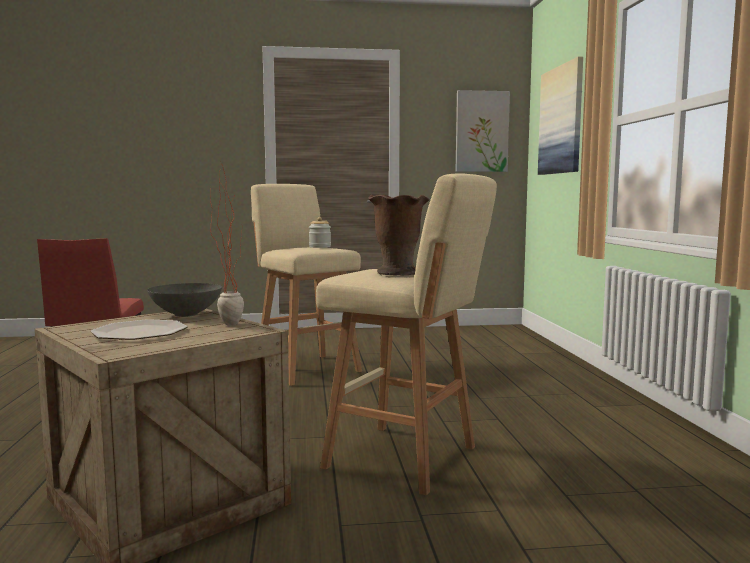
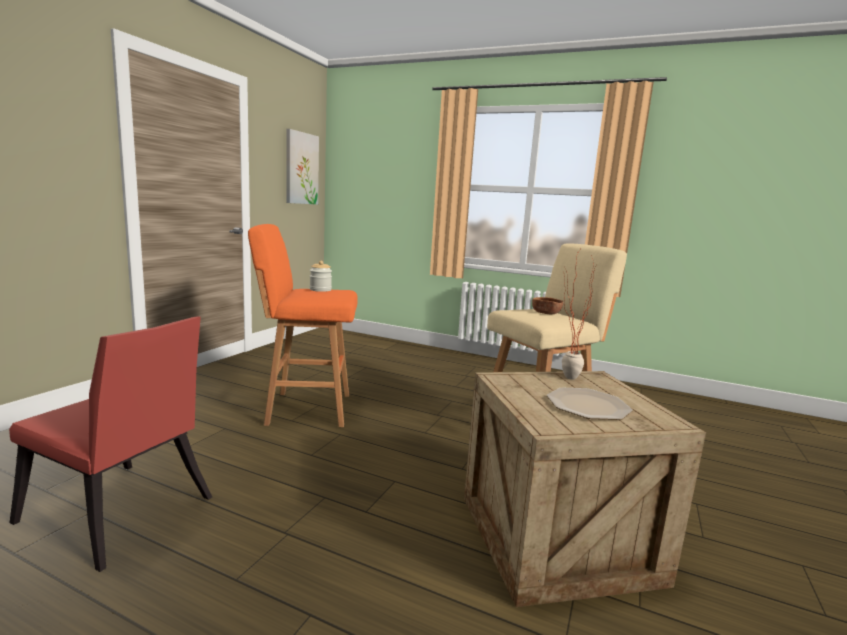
camera: 60 degrees left, 5 degrees up
grey bowl [147,283,222,317] -> none
beige stool [251,184,362,386] -> orange stool [248,224,358,427]
brown vase [368,195,430,275] -> brown bowl [532,297,564,314]
picture [538,56,583,175] -> none

